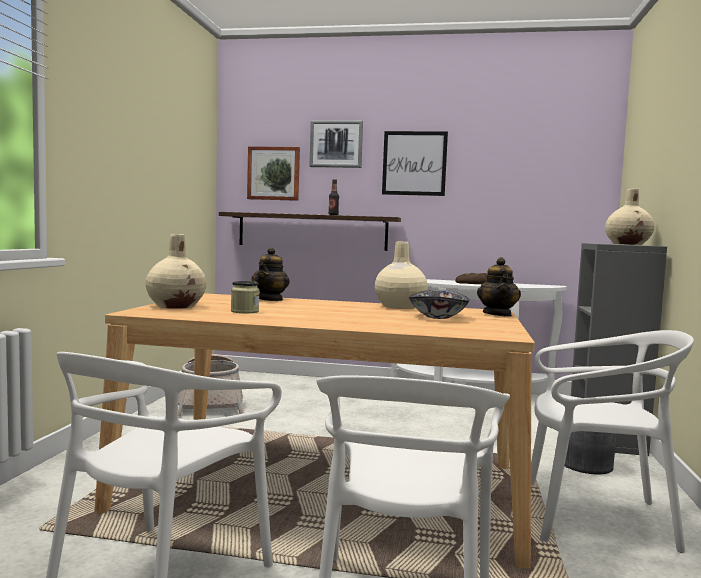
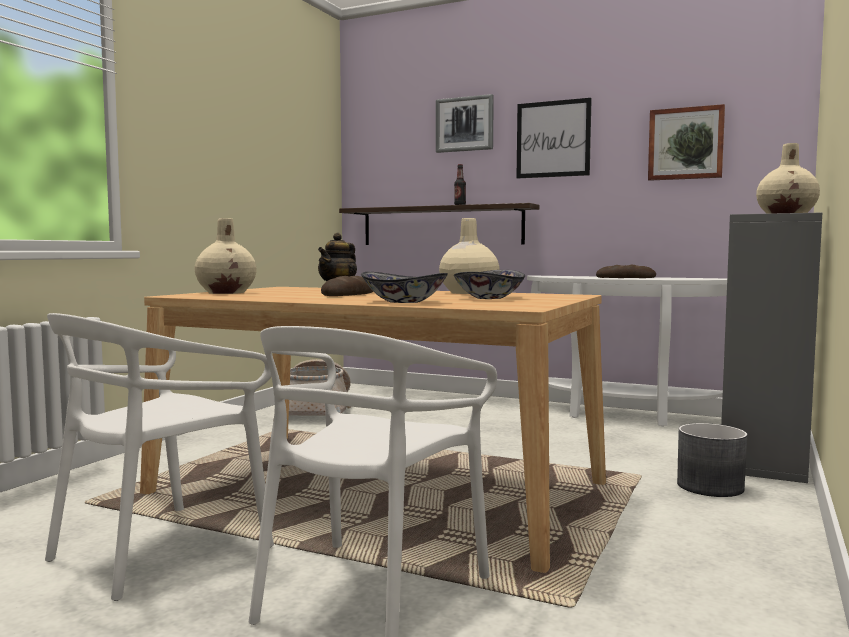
camera: 15 degrees right, 0 degrees up
jar [231,281,260,313] -> none
picture [247,146,300,201] -> picture moved to [648,104,725,181]
teapot [477,257,521,317] -> none
white chair [531,330,694,553] -> none
none -> bread [321,276,373,296]
none -> bowl [361,272,448,303]

